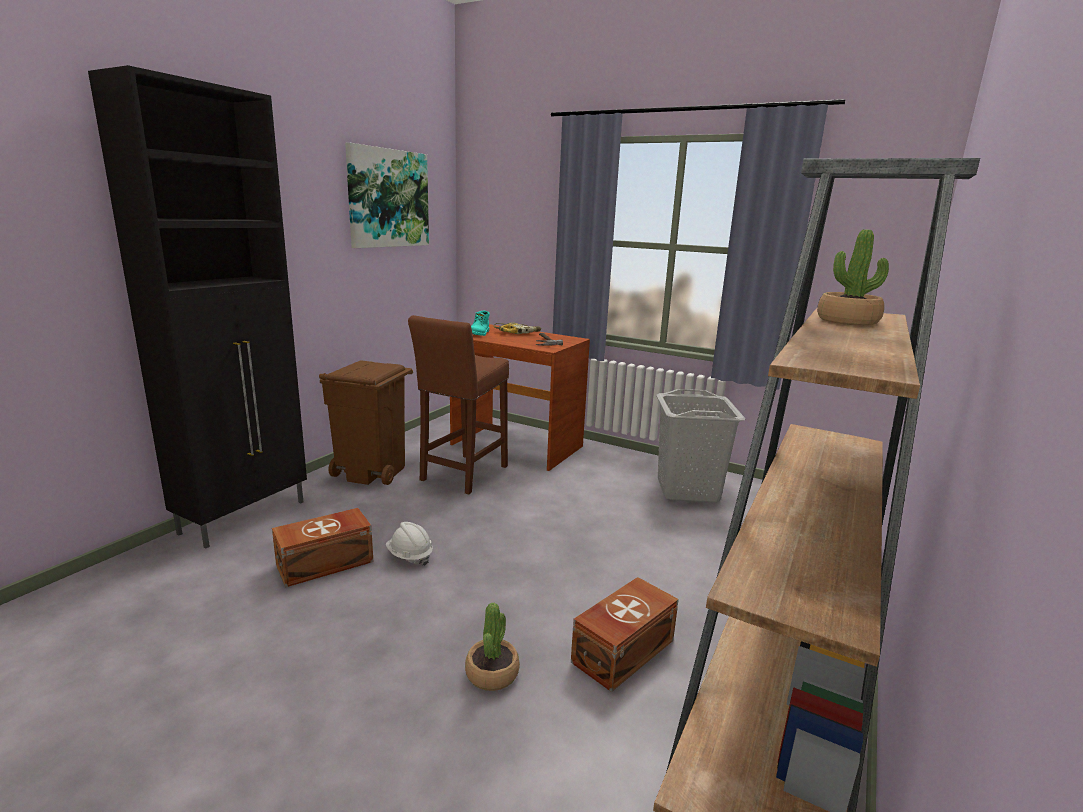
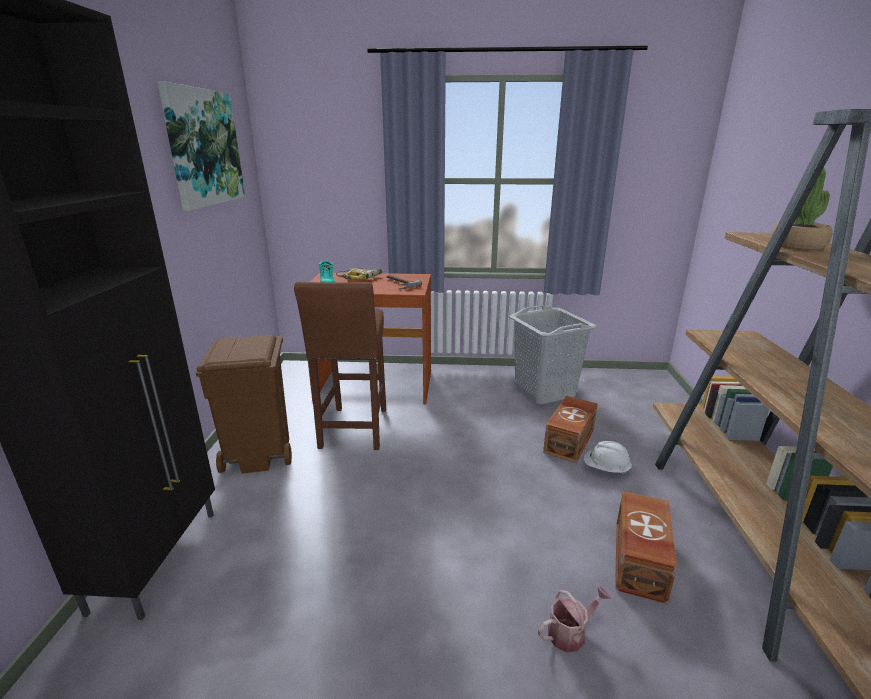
camera: 25 degrees left, 5 degrees up
brown storage box [272,508,373,587] -> brown storage box moved to [543,396,598,463]
white hard hat [385,522,433,566] -> white hard hat moved to [584,441,632,474]
potted plant [465,603,520,691] -> watering can [538,586,611,652]

